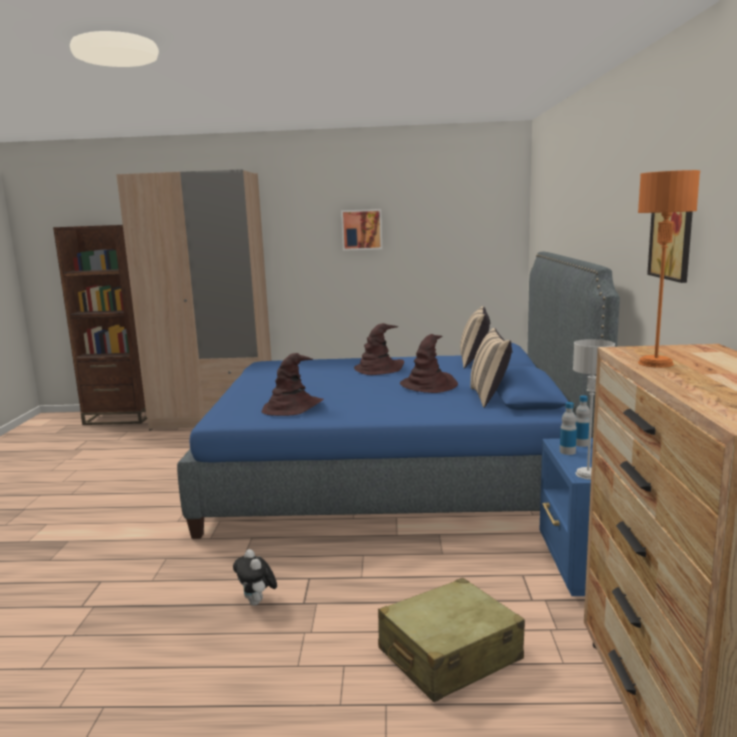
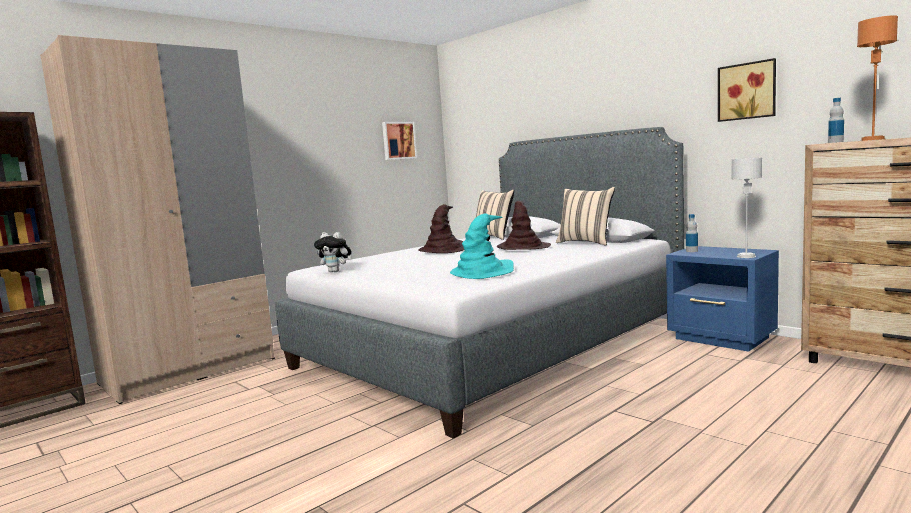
camera: 45 degrees left, 5 degrees down
blue bed [177,251,620,539] -> grey bed [276,127,684,438]
plush toy [233,549,277,606] -> plush toy moved to [314,232,351,272]
brown hat [261,353,324,416] -> turquoise hat [450,213,514,279]
picture [341,209,382,251] -> picture moved to [382,122,417,160]
beige suitcase [378,578,525,702] -> none
bottle [560,402,577,455] -> bottle moved to [828,98,844,143]

